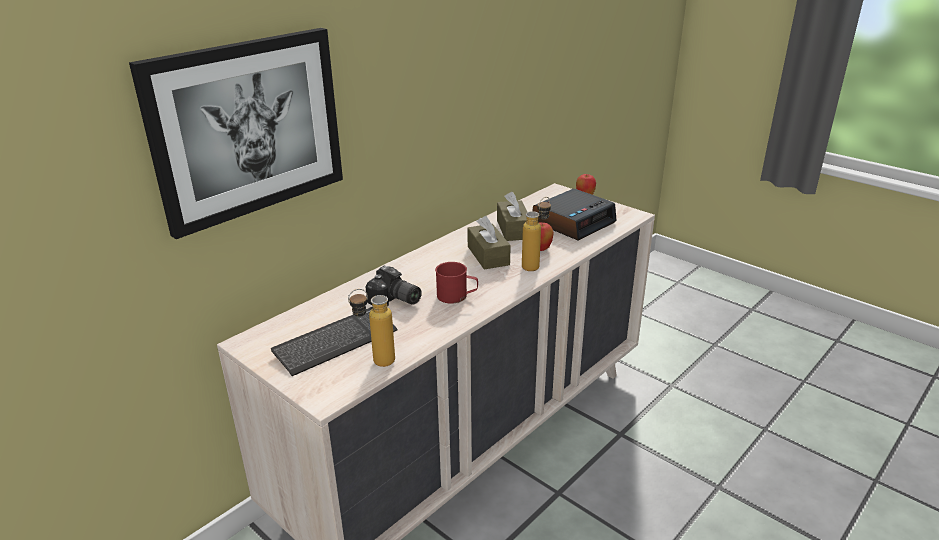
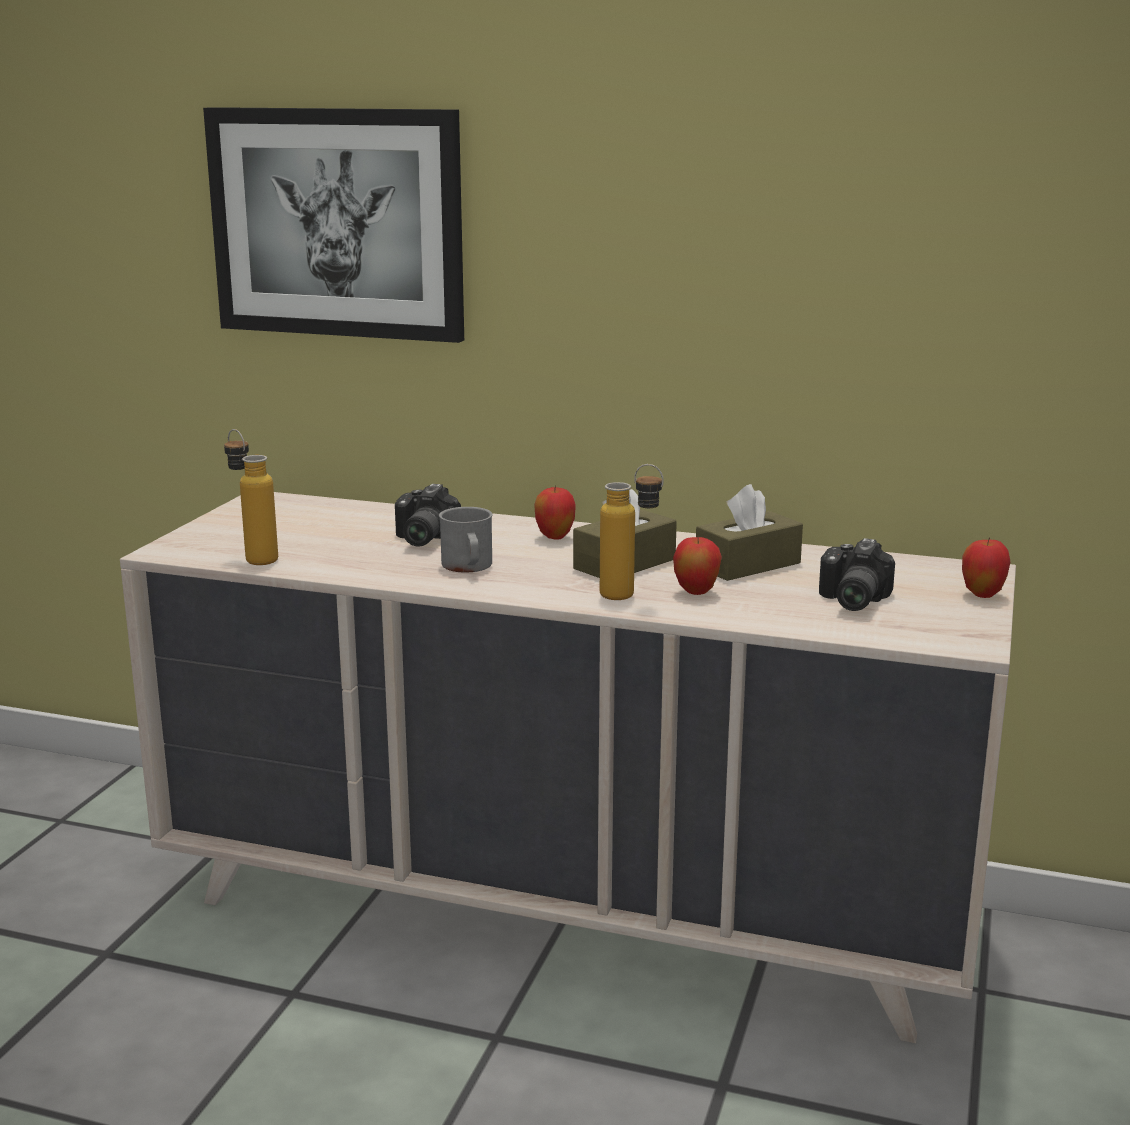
camera: 65 degrees right, 10 degrees down
keyboard [271,307,398,376] -> none
red mug [435,262,478,304] -> grey mug [439,507,493,572]
alarm clock [533,189,617,240] -> camera [819,538,895,611]
none -> apple [534,486,576,540]

